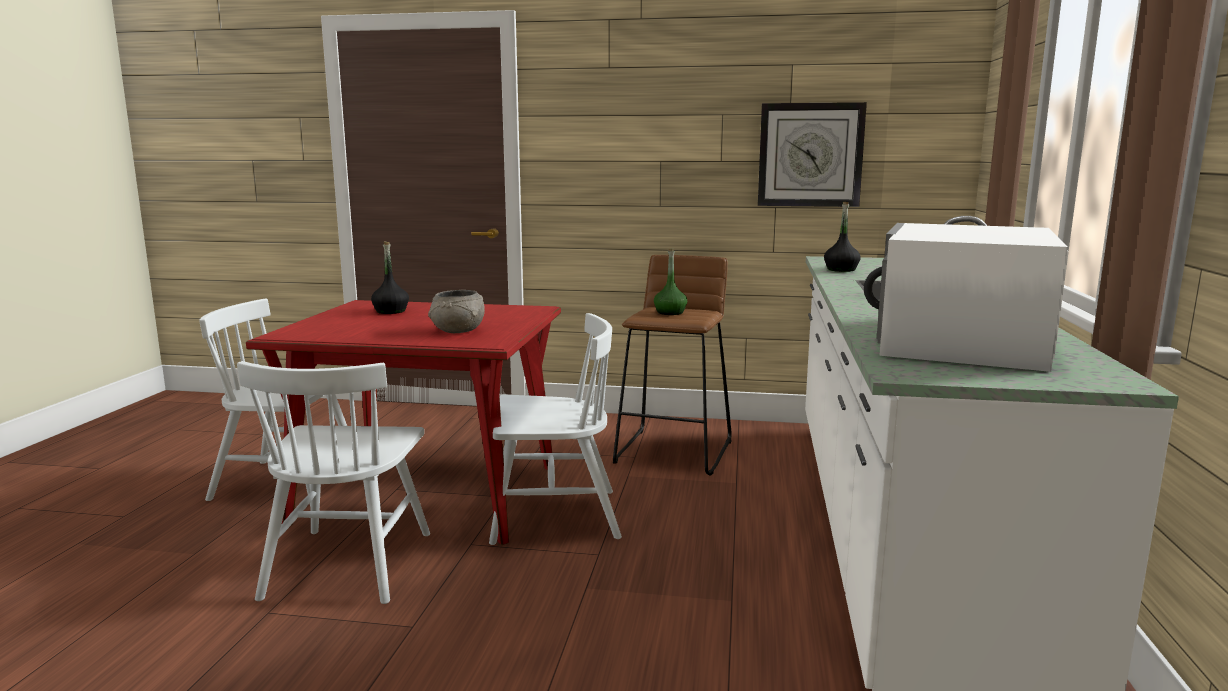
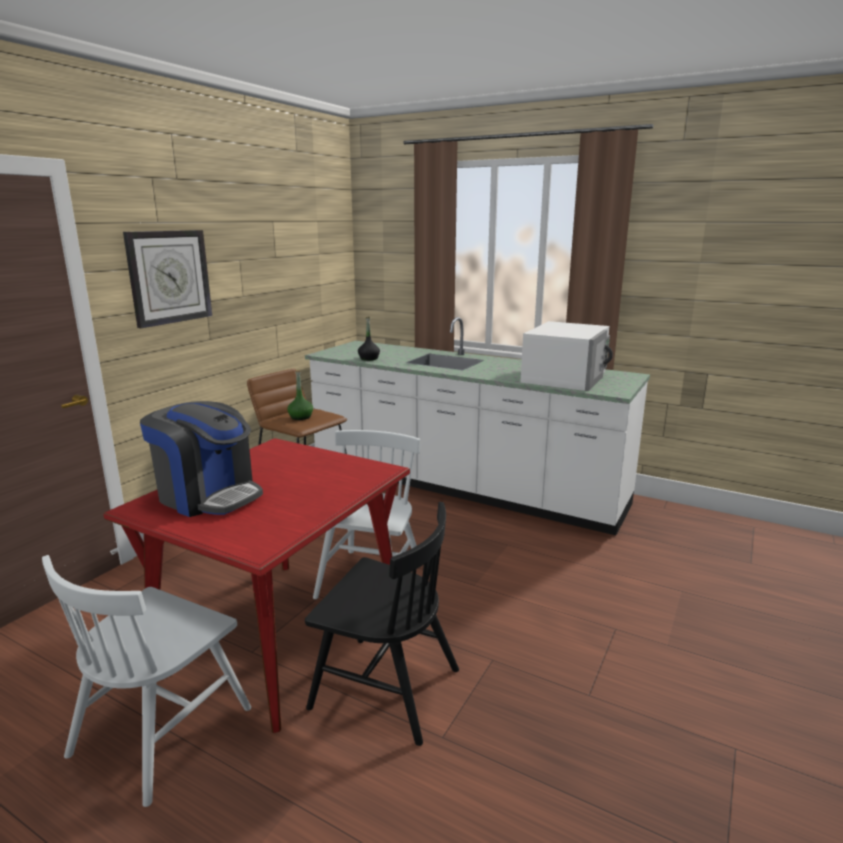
camera: 70 degrees left, 5 degrees up
white chair [237,361,430,604] -> black chair [305,502,459,746]
black bottle [371,242,409,314] -> coffee machine [140,401,263,517]
grey bowl [428,290,485,333] -> none
wall clock [758,102,867,207] -> wall clock moved to [123,230,212,328]
white microwave [864,223,1069,372] -> white microwave turned 105 degrees counterclockwise [520,321,613,391]

